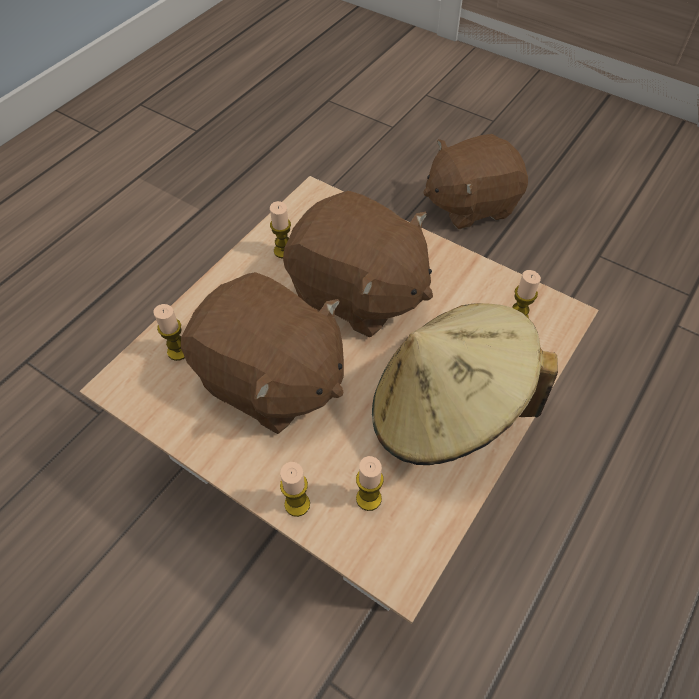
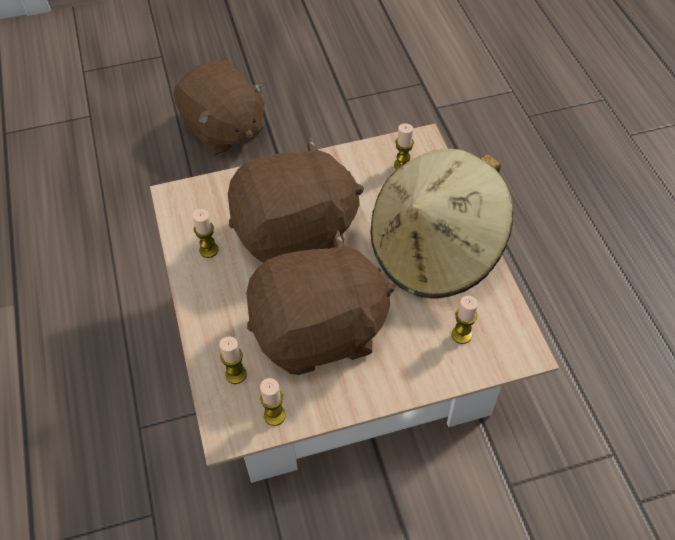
camera: 50 degrees left, 0 degrees up
candle [280,462,310,517] -> candle moved to [260,378,286,426]
brown plush toy [423,134,528,229] -> brown plush toy turned 60 degrees counterclockwise [174,61,265,156]

